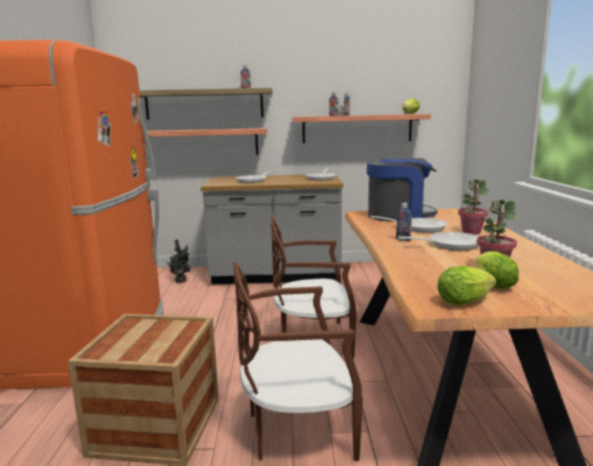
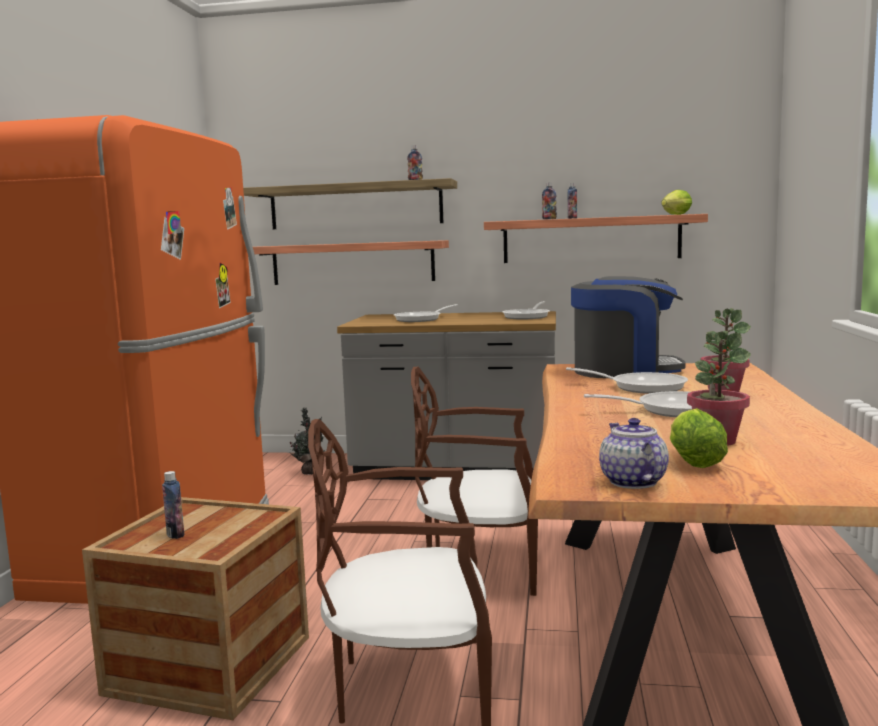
camera: 10 degrees right, 5 degrees down
bottle [396,203,412,241] -> bottle moved to [162,471,184,539]
lettuce [438,266,496,305] -> teapot [599,418,669,489]

